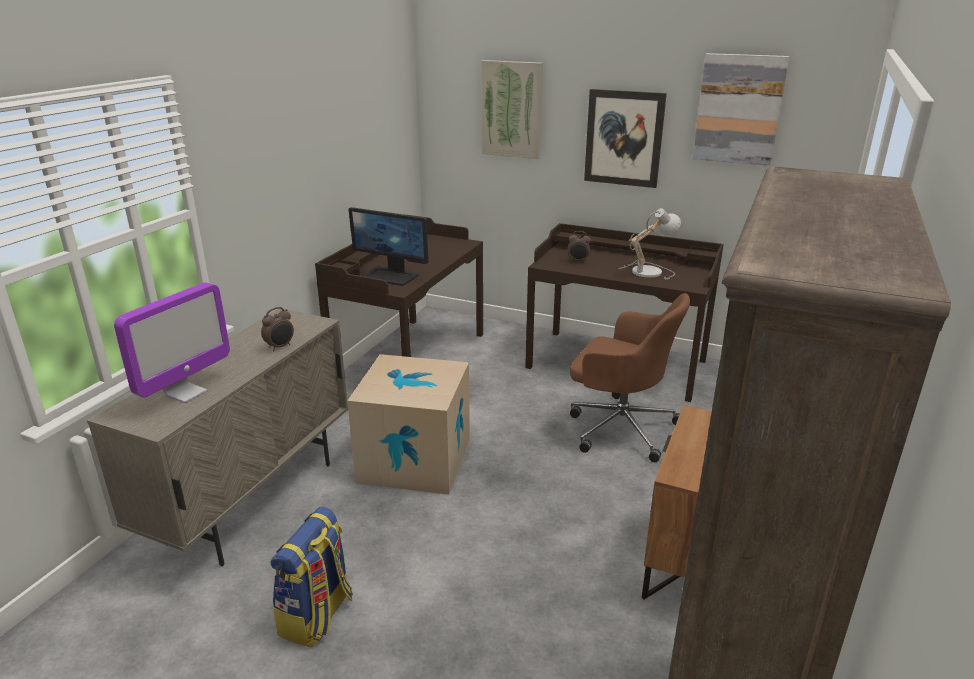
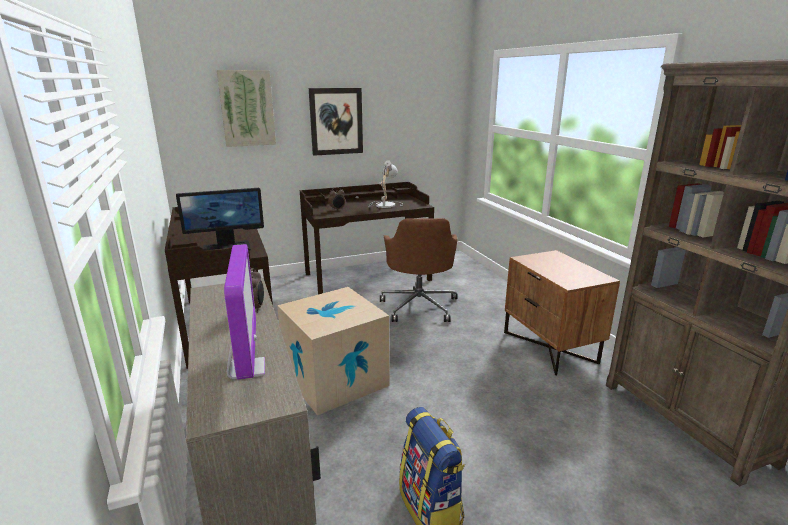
camera: 45 degrees left, 5 degrees down
brown office chair [570,293,690,462] -> brown office chair turned 105 degrees clockwise [380,218,458,322]
picture [692,53,790,166] -> none

